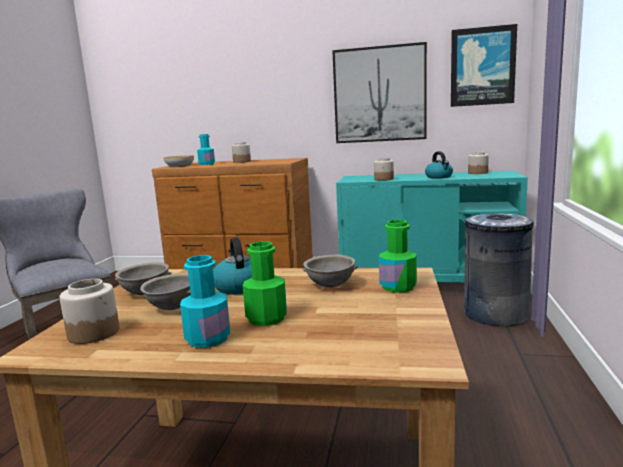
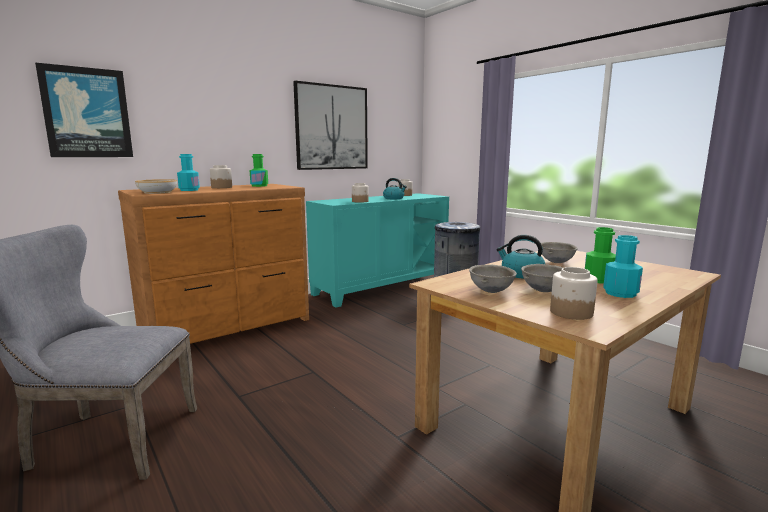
camera: 50 degrees left, 0 degrees up
green bottle [379,220,417,293] -> green bottle moved to [250,154,268,187]
picture [451,24,517,107] -> picture moved to [35,62,133,157]

